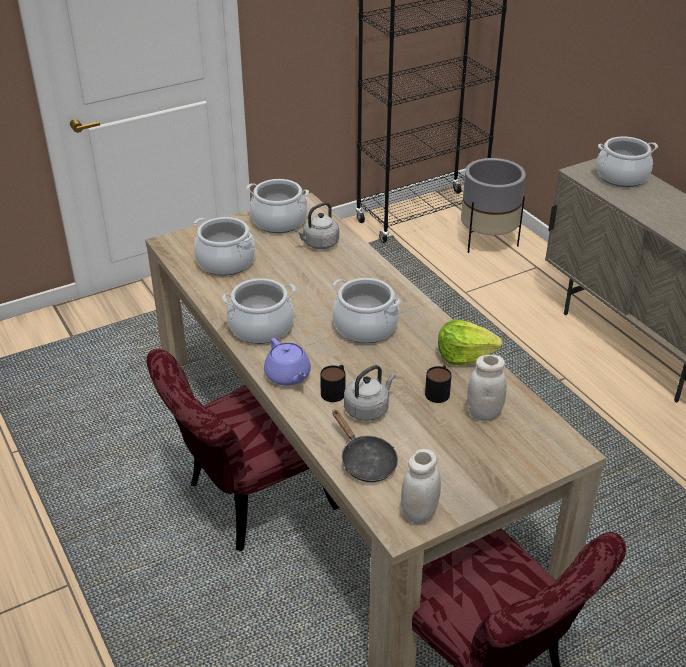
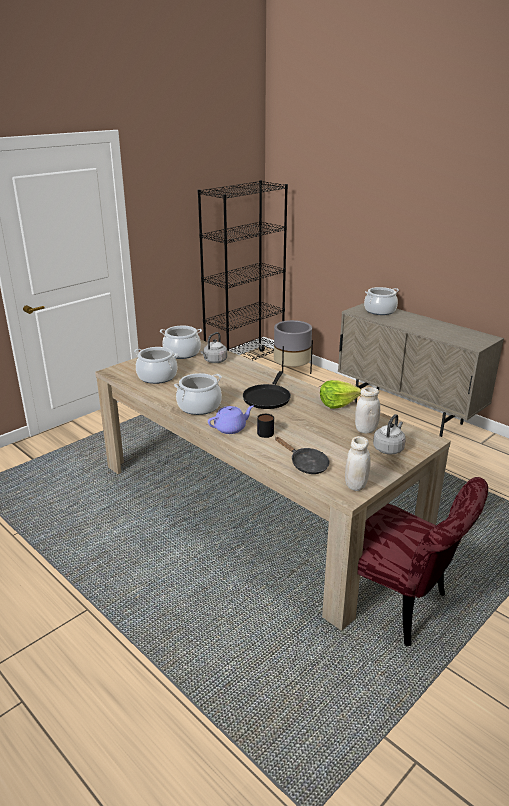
camera: 15 degrees left, 10 degrees down
red chair [147,348,339,551] -> none
purple teapot [264,338,311,386] -> purple teapot turned 75 degrees counterclockwise [208,405,254,434]
cooking pot [332,278,401,343] -> black frying pan [243,371,291,409]
grey kettle [344,365,396,421] -> grey kettle moved to [373,414,406,455]
mug [425,365,452,403] -> none

